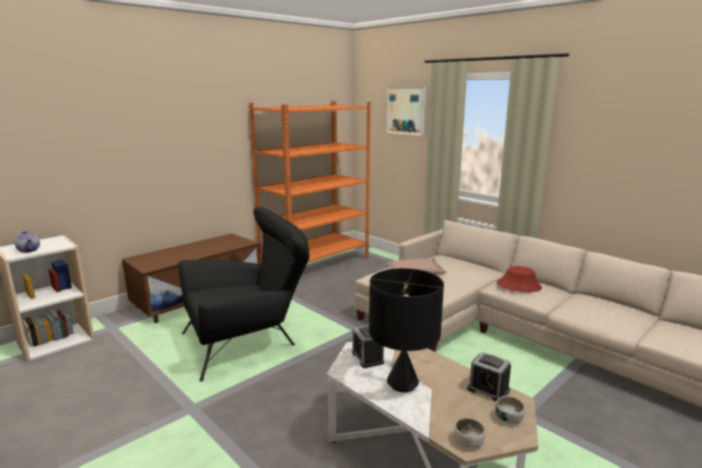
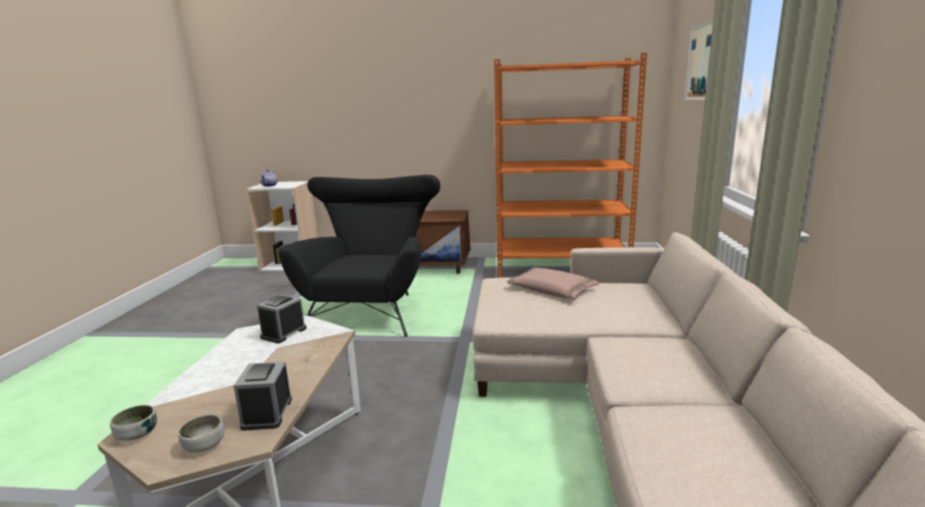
camera: 50 degrees right, 0 degrees up
black armchair [178,207,310,382] -> black armchair turned 105 degrees counterclockwise [278,175,440,337]
black table lamp [369,268,444,392] -> none
red hat [497,266,542,292] -> none

